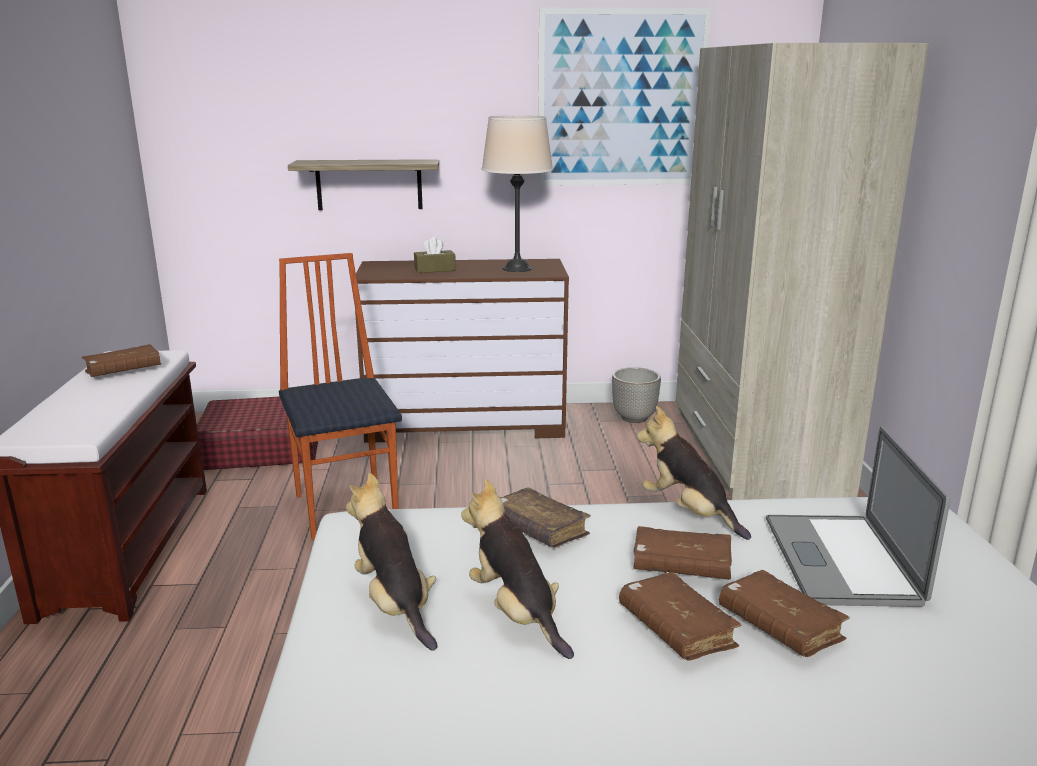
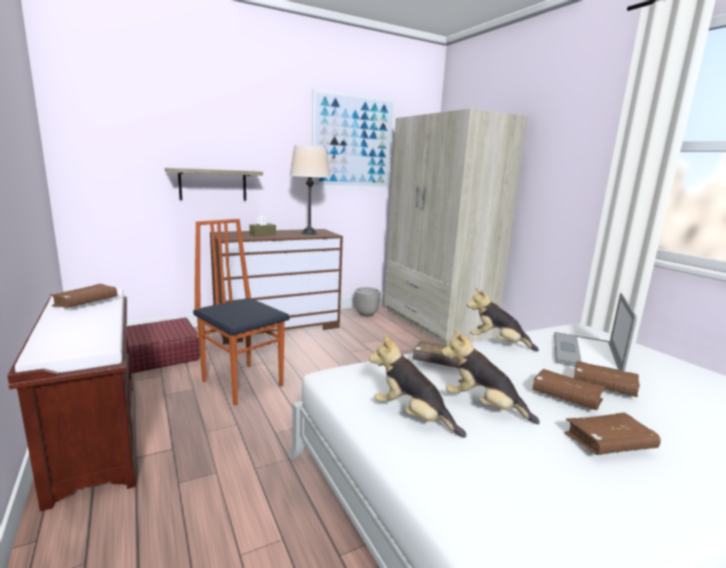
camera: 25 degrees left, 5 degrees down
brown book [633,526,732,580] -> brown book moved to [565,413,661,455]
laptop [766,426,950,607] -> laptop turned 45 degrees clockwise [554,293,637,371]

